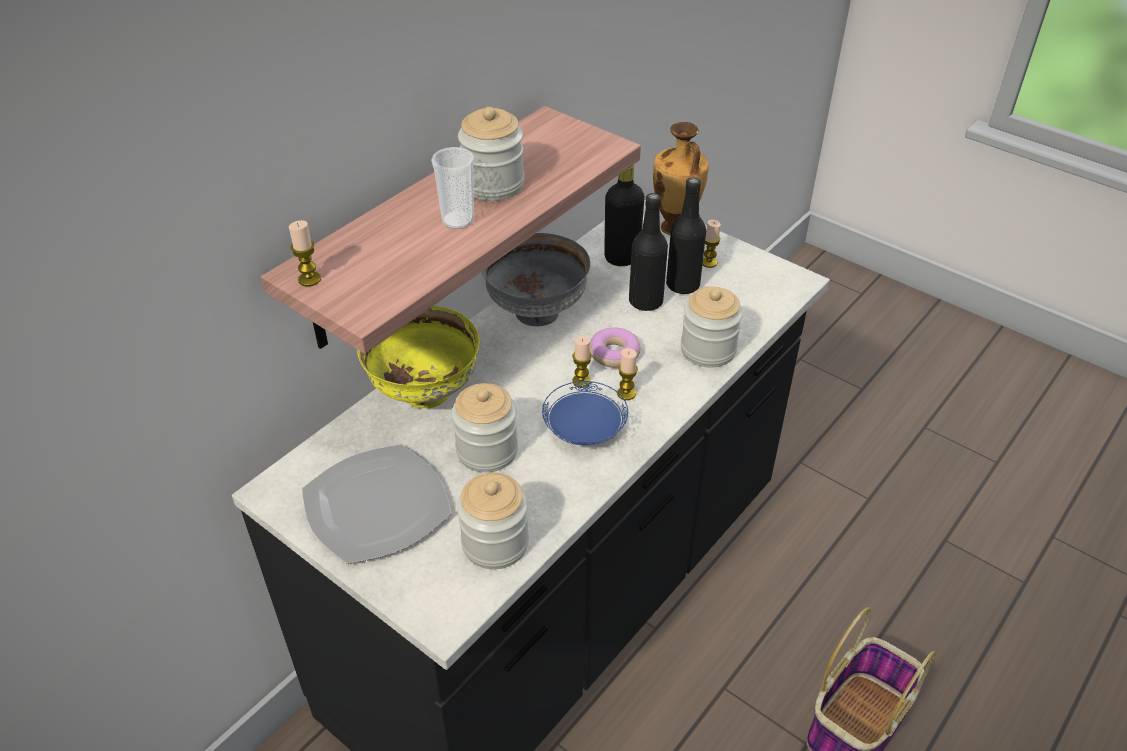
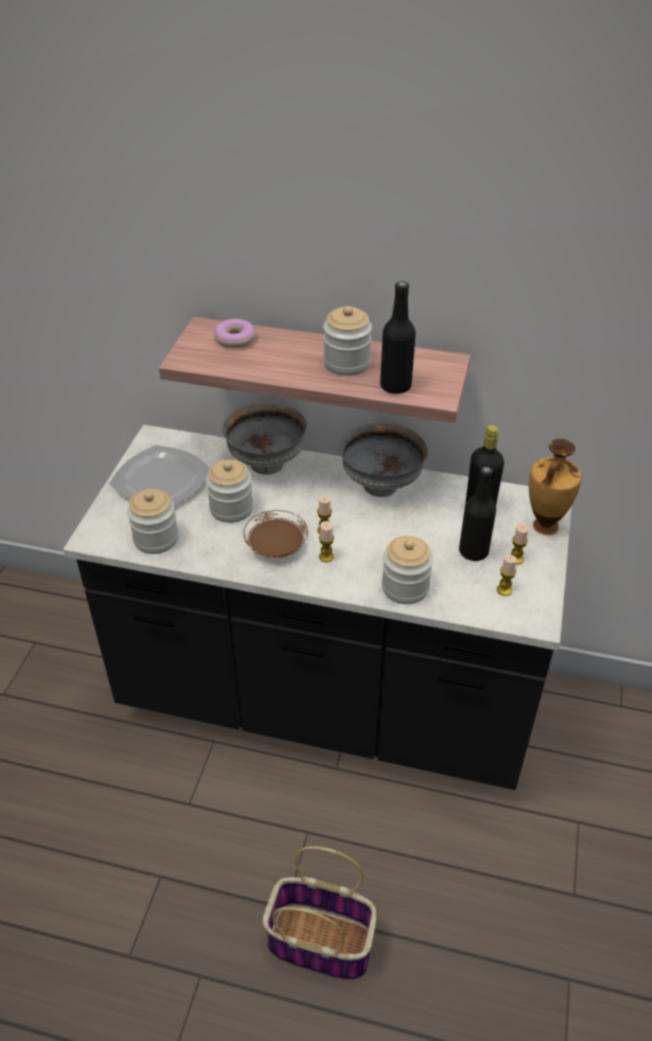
camera: 65 degrees right, 0 degrees up
candle [289,220,321,287] -> candle moved to [497,555,517,596]
yellow bowl [357,306,479,409] -> grey bowl [223,402,307,475]
cup [431,147,474,229] -> none
blue plate [542,381,628,446] -> brown plate [243,510,308,558]
donut [590,327,640,368] -> donut moved to [214,319,255,348]
black bottle [629,193,668,311] -> black bottle moved to [380,281,416,395]

